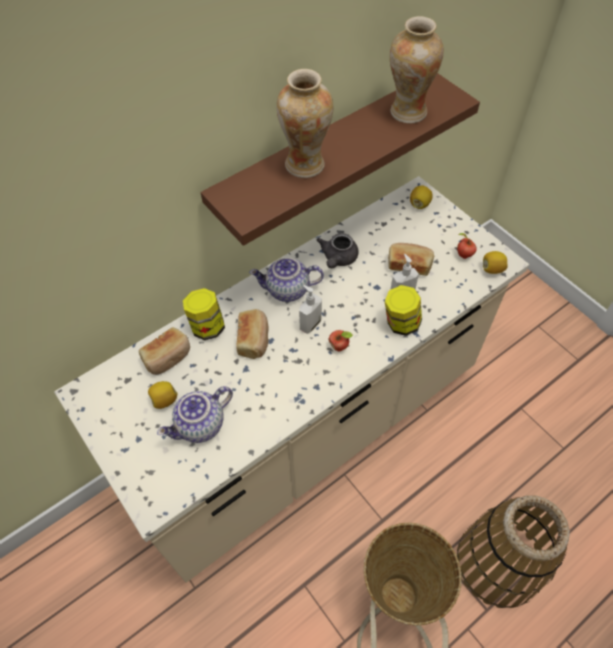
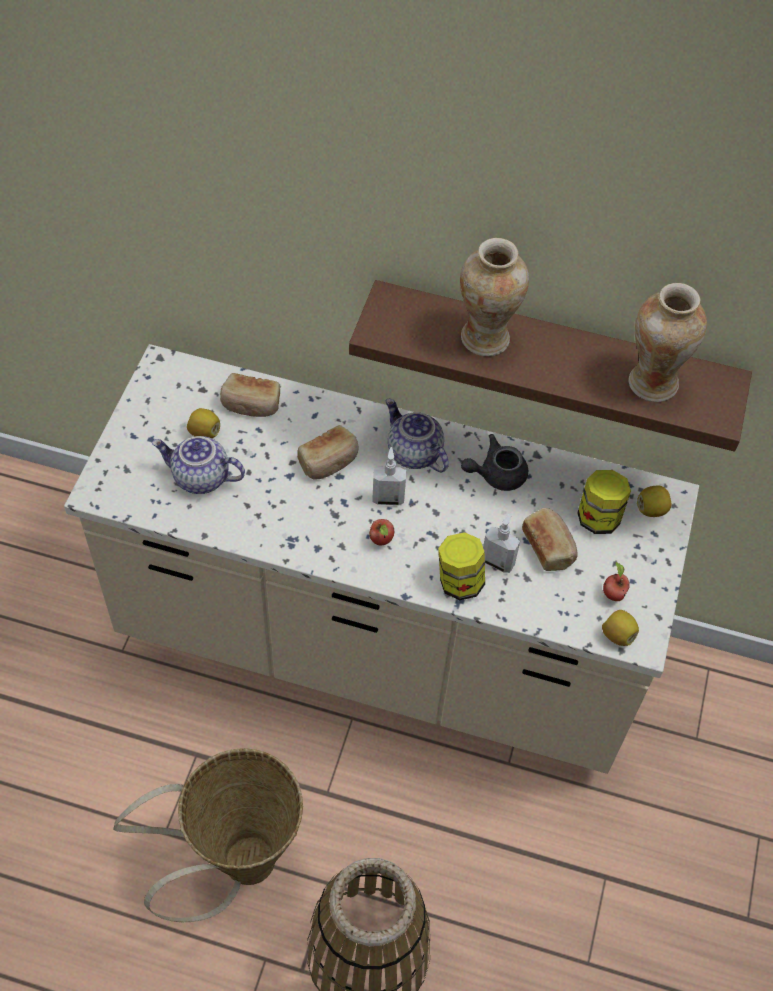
camera: 50 degrees right, 0 degrees up
jar [183,288,225,340] -> jar moved to [577,470,631,534]

